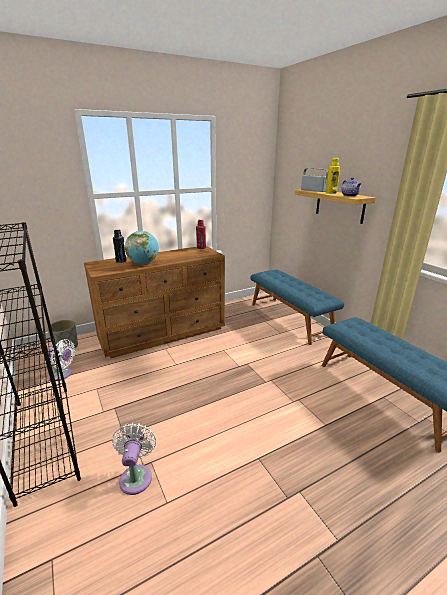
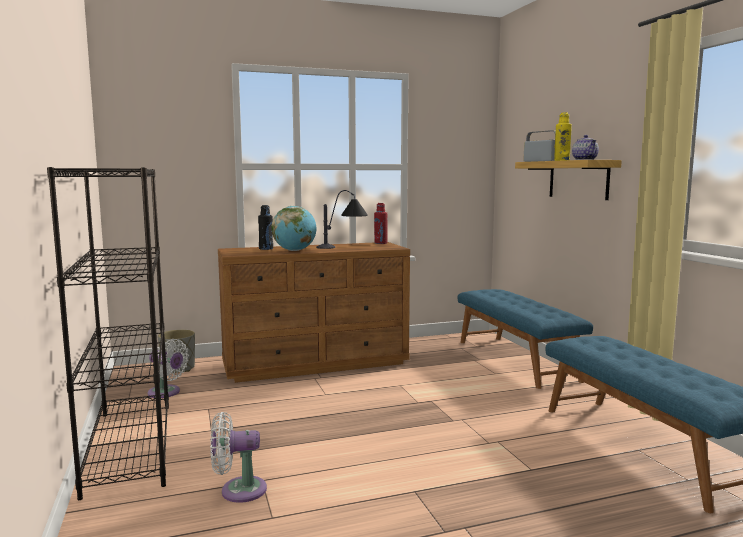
camera: 10 degrees right, 15 degrees down
white fan [112,423,156,495] -> white fan turned 105 degrees counterclockwise [210,412,267,503]
none -> table lamp [317,190,368,249]

